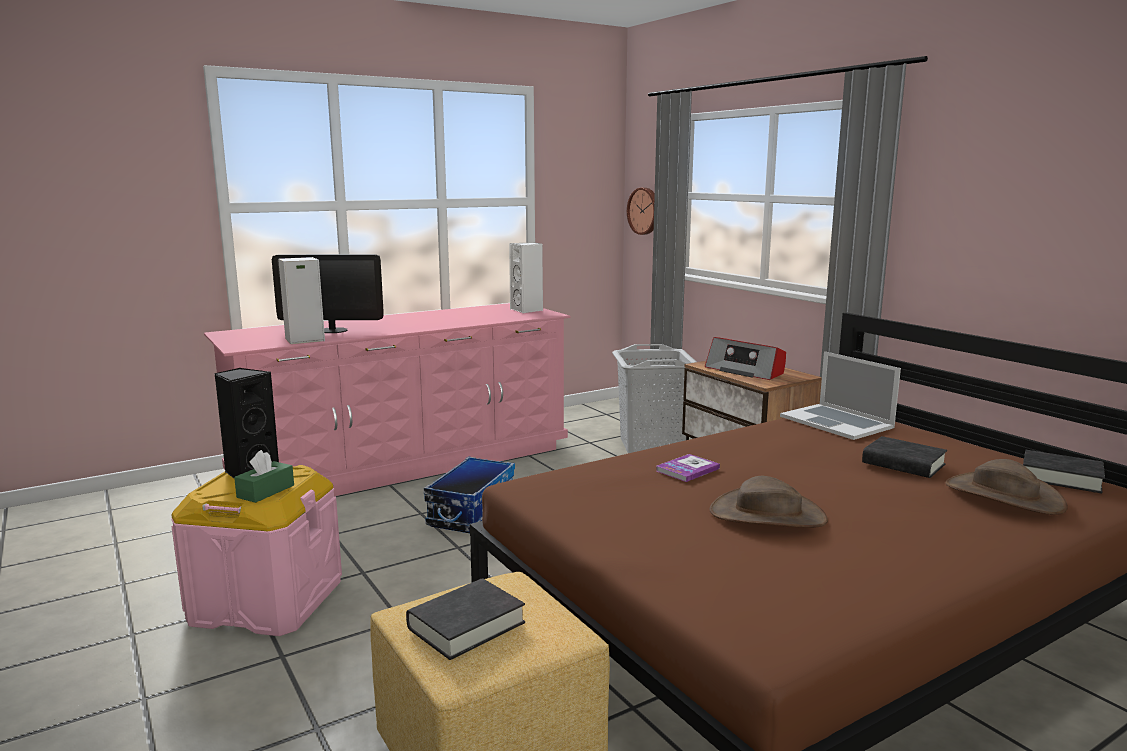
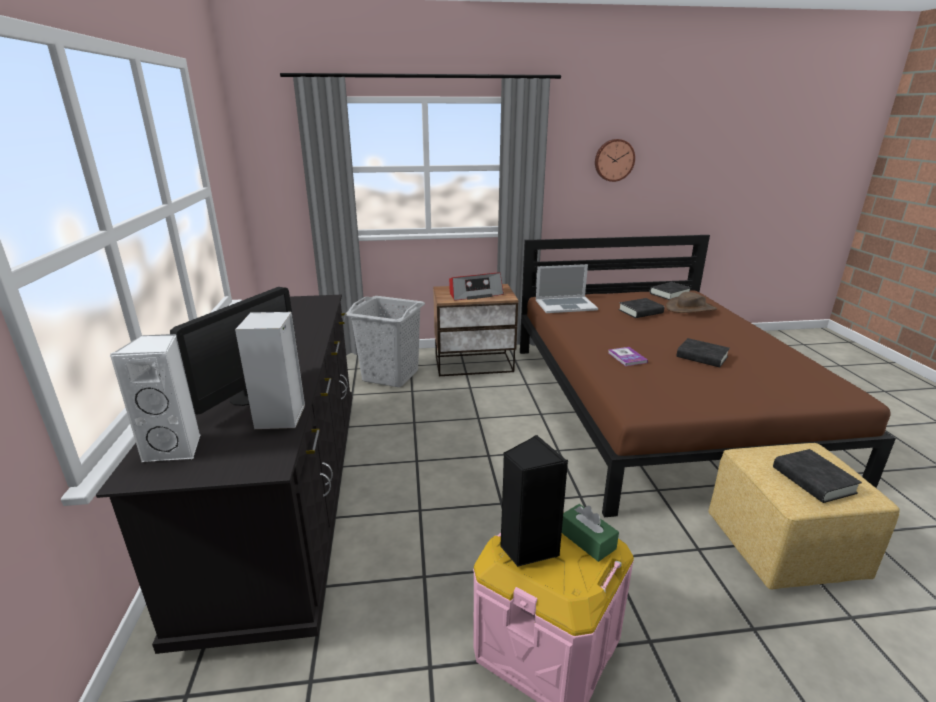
camera: 65 degrees left, 10 degrees up
pink dresser [204,303,570,496] -> black dresser [96,295,352,654]
storage box [424,457,515,533] -> none
white speaker [509,242,543,313] -> white speaker moved to [110,334,201,462]
wall clock [627,188,655,235] -> wall clock moved to [595,139,635,182]
brown hat [709,476,828,528] -> black book [676,338,730,368]

